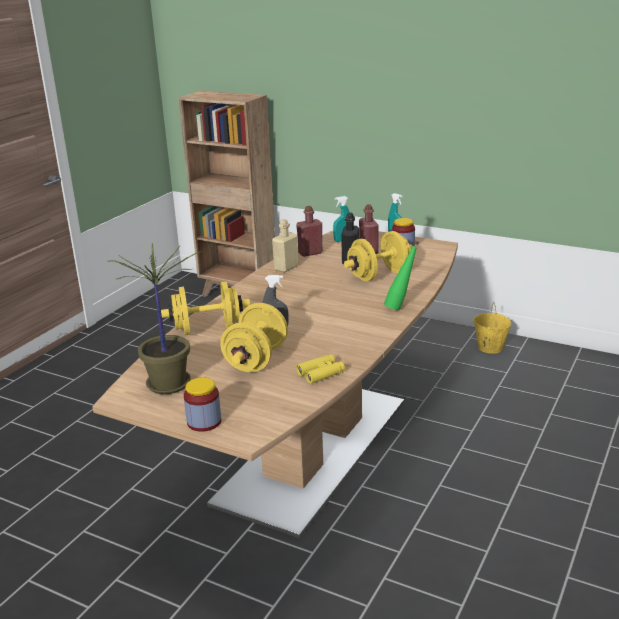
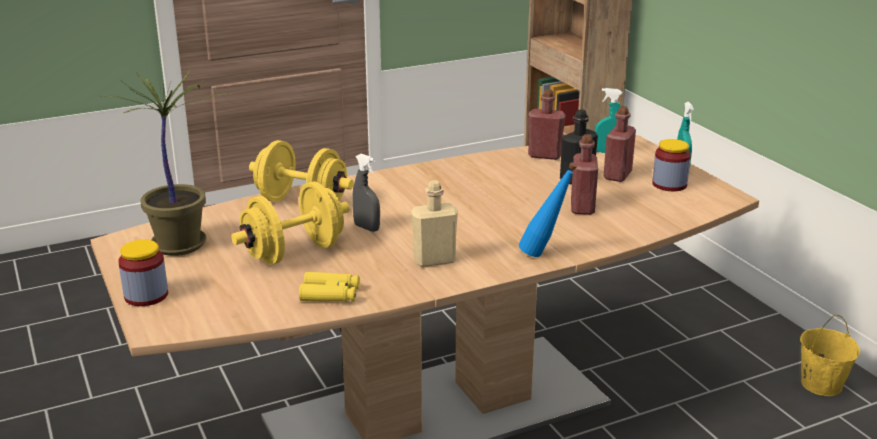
camera: 35 degrees right, 0 degrees up
beige bottle [272,219,298,272] -> beige bottle moved to [411,180,458,267]
yellow dumbbell [344,231,413,281] -> red bottle [571,134,598,215]
green bottle [384,240,419,310] -> blue bottle [519,162,577,257]

